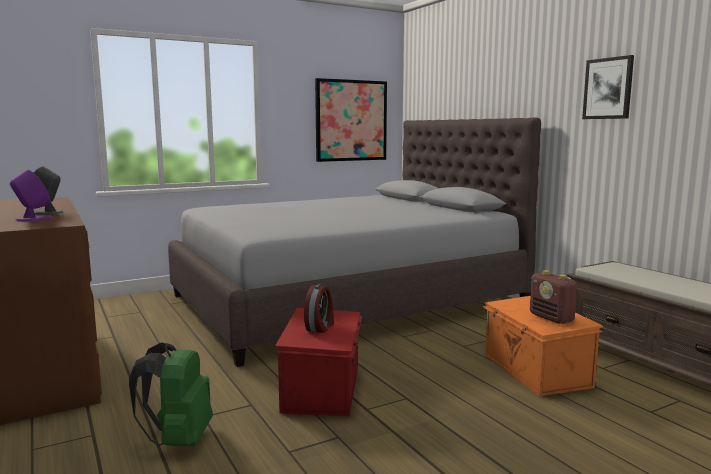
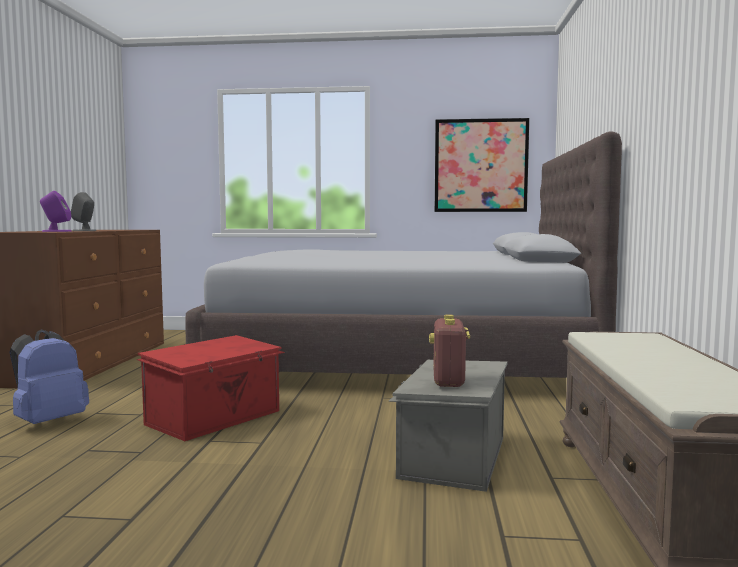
camera: 35 degrees right, 5 degrees down
green backpack [129,342,213,446] -> blue backpack [10,330,89,424]
alarm clock [304,284,334,333] -> none
orange storage box [482,296,603,396] -> grey storage box [389,360,508,492]
picture [582,55,634,119] -> none

